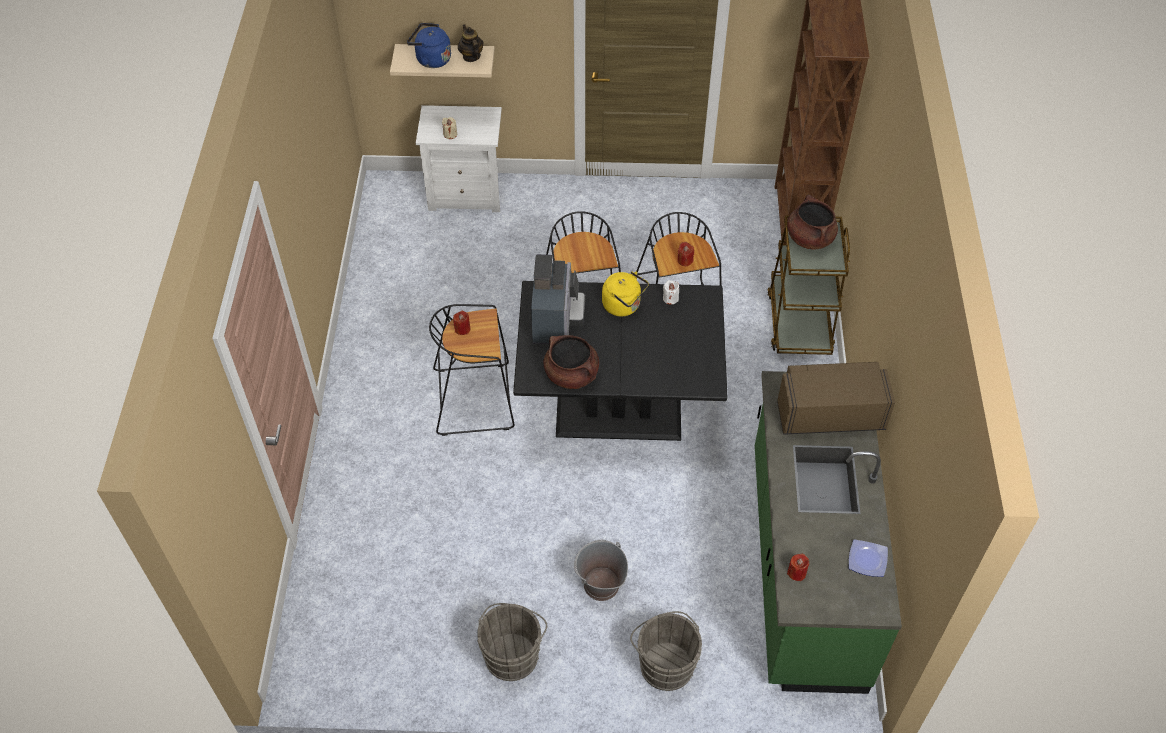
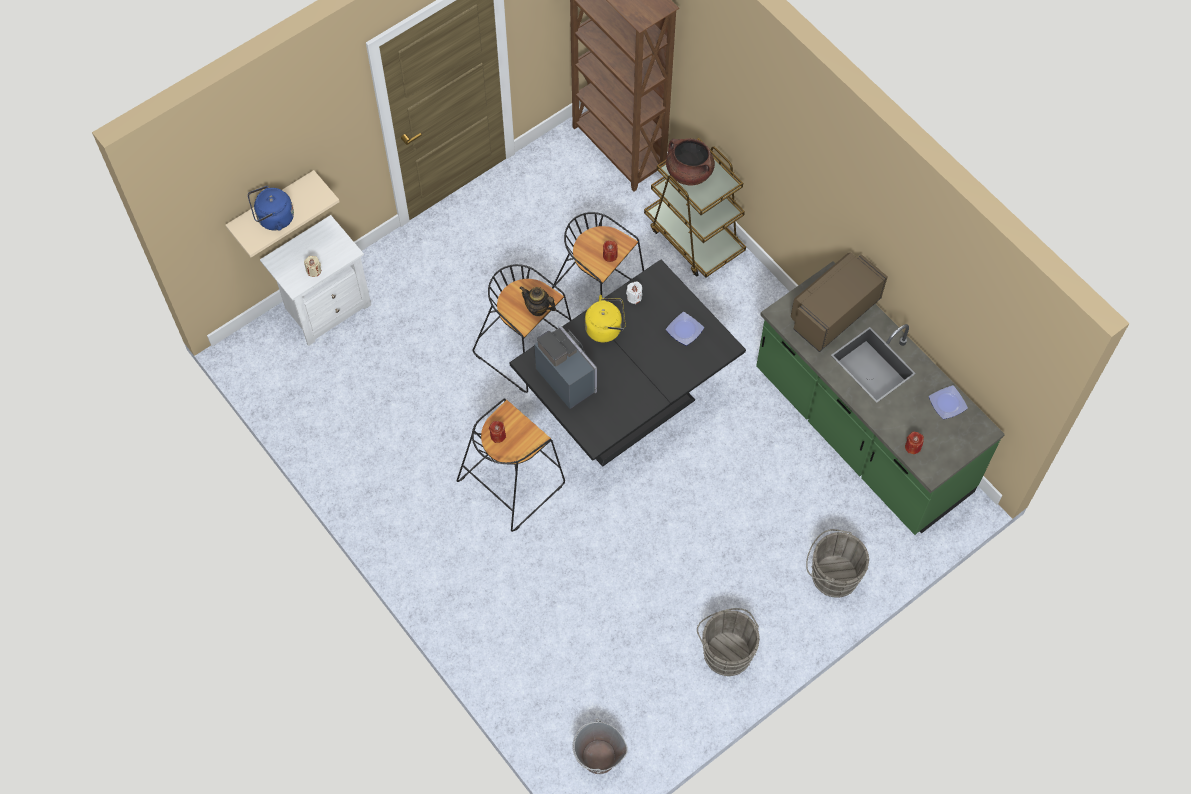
camera: 40 degrees left, 10 degrees up
teapot [458,25,484,62] -> teapot moved to [520,286,556,316]
brown cooking pot [543,335,599,389] -> none
grey bucket [574,540,628,601] -> grey bucket moved to [572,718,628,774]
none -> plate [666,312,704,346]

